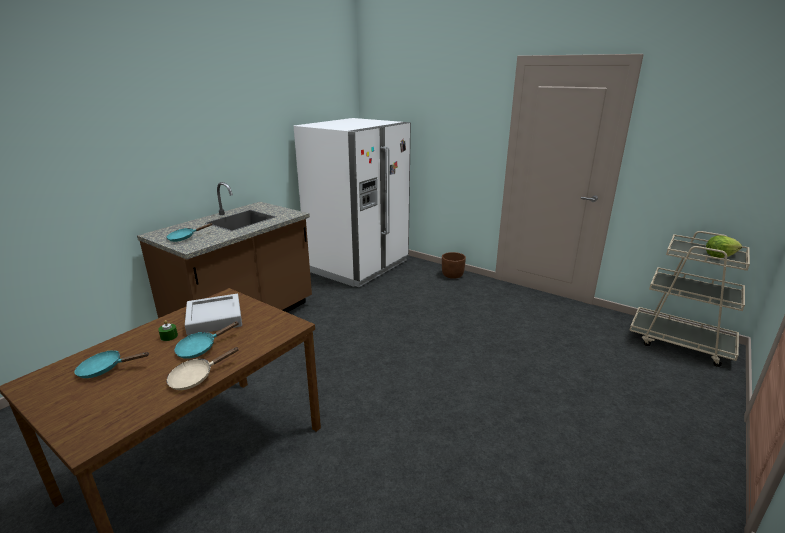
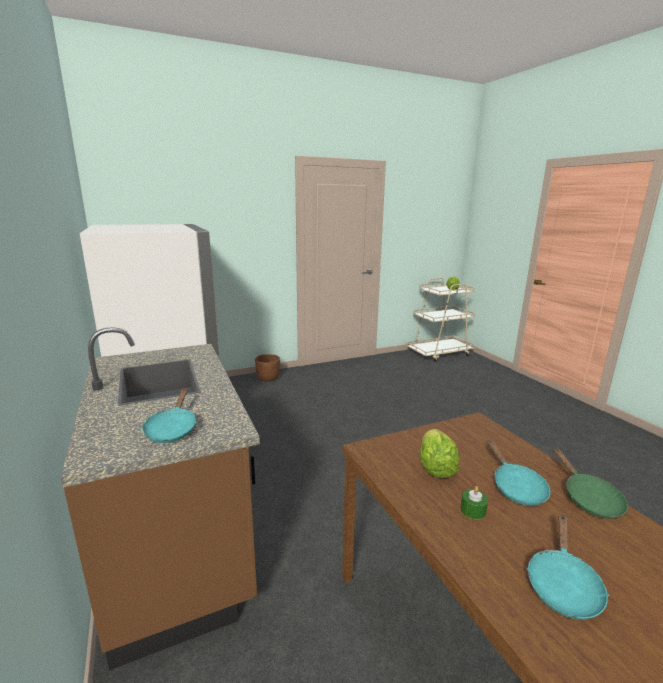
camera: 60 degrees left, 5 degrees down
beige frying pan [167,347,239,390] -> green frying pan [553,448,628,519]
grey tray [185,294,242,336] -> lettuce [420,429,459,478]

